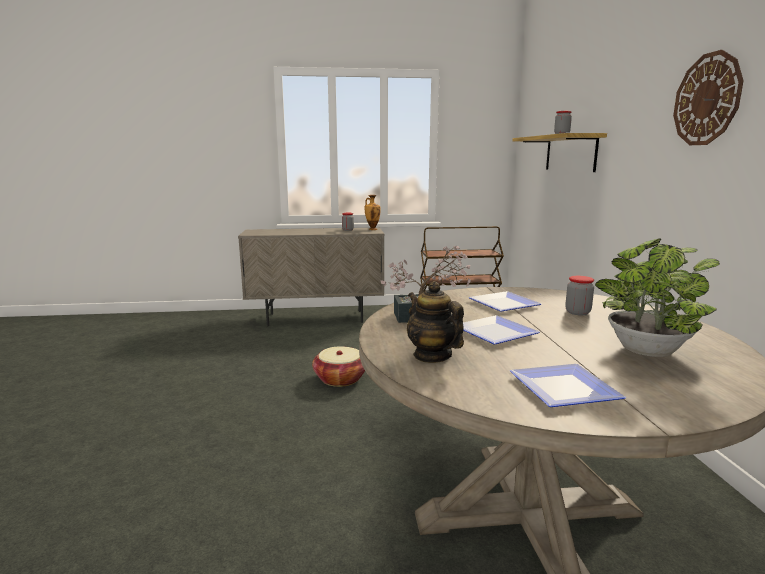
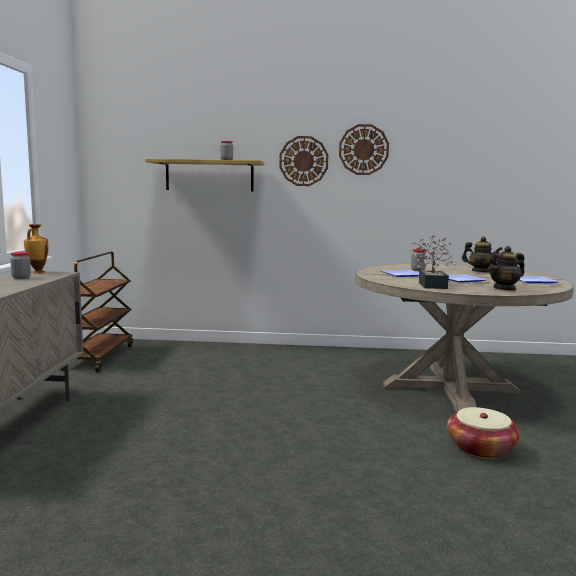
camera: 80 degrees left, 5 degrees down
basket [312,346,365,387] -> basket moved to [447,407,520,459]
potted plant [595,239,720,357] -> teapot [462,237,503,272]
none -> wall clock [279,136,328,186]

